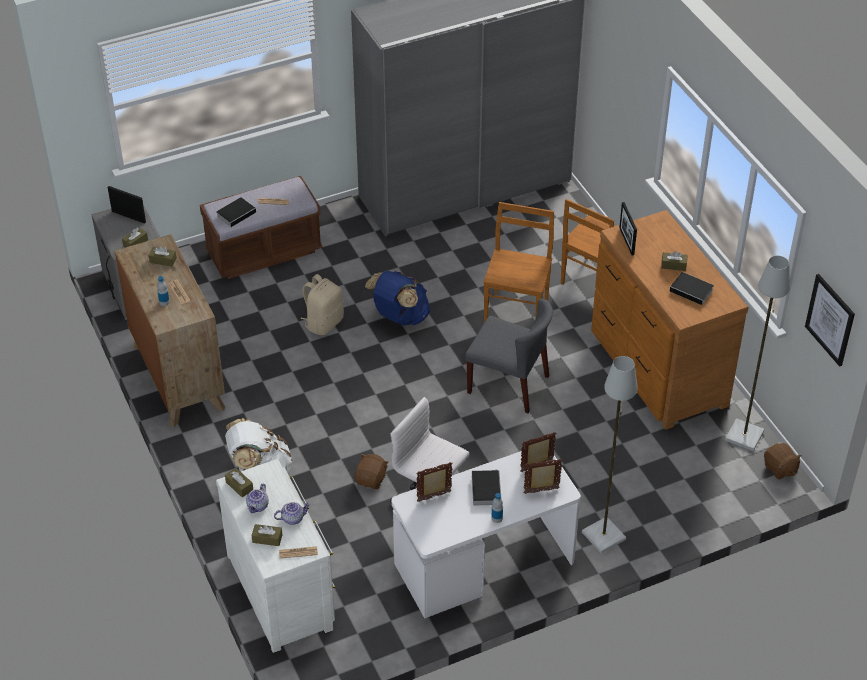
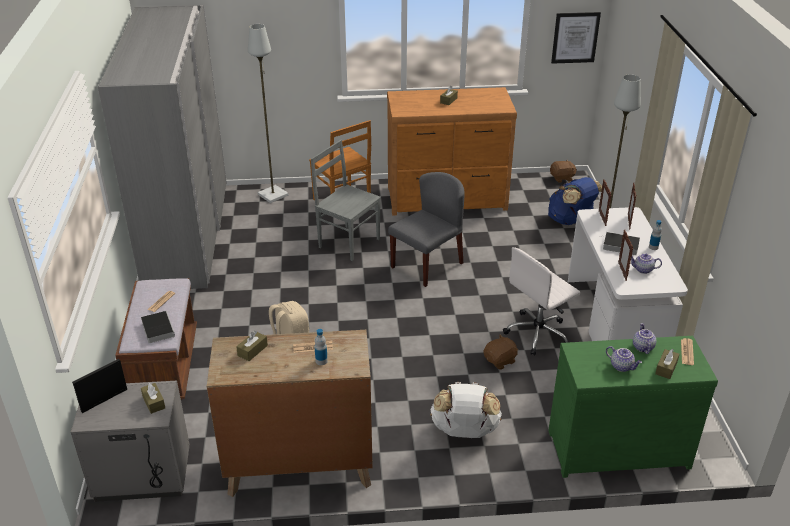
camera: 70 degrees left, 10 degrees down
white dresser [216,459,335,653] -> green dresser [548,336,718,478]
brown tissue box [225,468,253,498] -> none
brown plush toy [354,454,389,489] -> brown plush toy turned 105 degrees clockwise [484,335,518,370]
blue backpack [365,271,430,326] -> blue backpack moved to [548,177,602,225]
brown chair [483,202,554,323] -> grey chair [311,140,381,261]
picture frame [619,202,637,255] -> none
book [670,272,714,307] -> none
grey floor lamp [725,256,790,451] -> grey floor lamp moved to [248,24,288,203]
none -> teapot [631,253,662,274]

